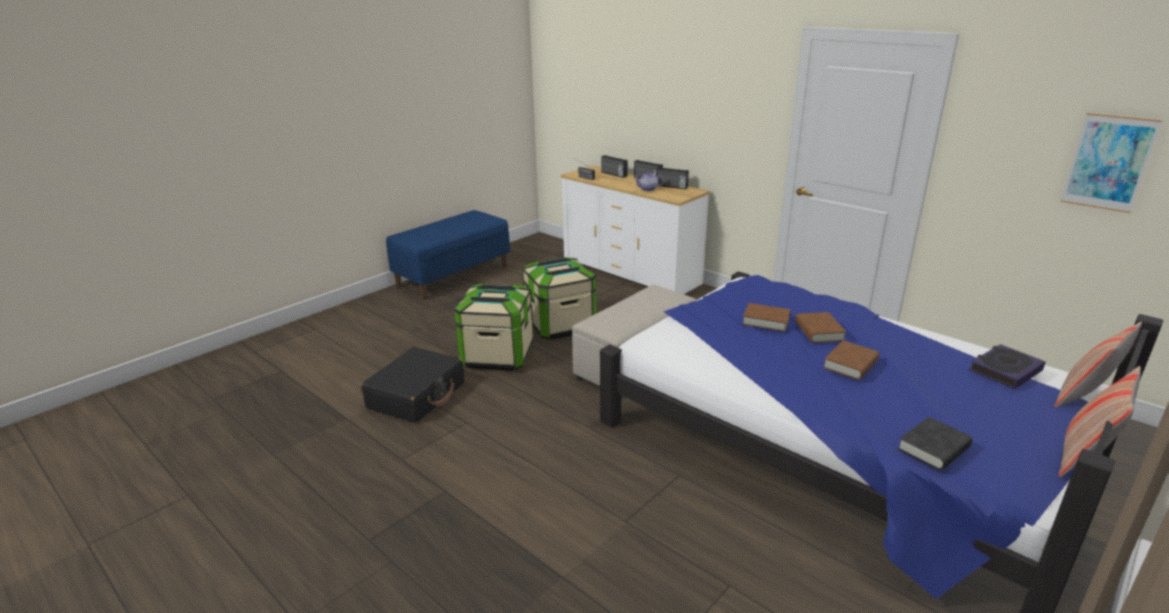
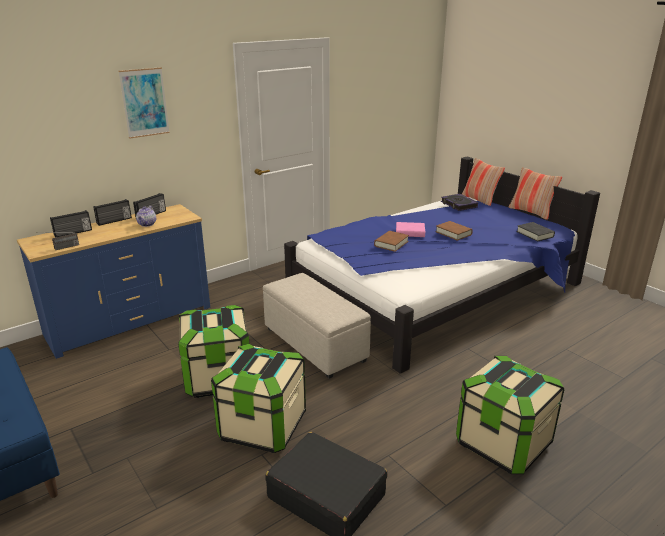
camera: 80 degrees left, 0 degrees up
white dresser [561,165,710,294] -> blue dresser [17,204,210,359]
brown book [795,312,846,343] -> pink book [396,222,425,237]
picture [1060,113,1163,213] -> picture moved to [118,67,170,139]
none -> storage box [456,356,564,474]

